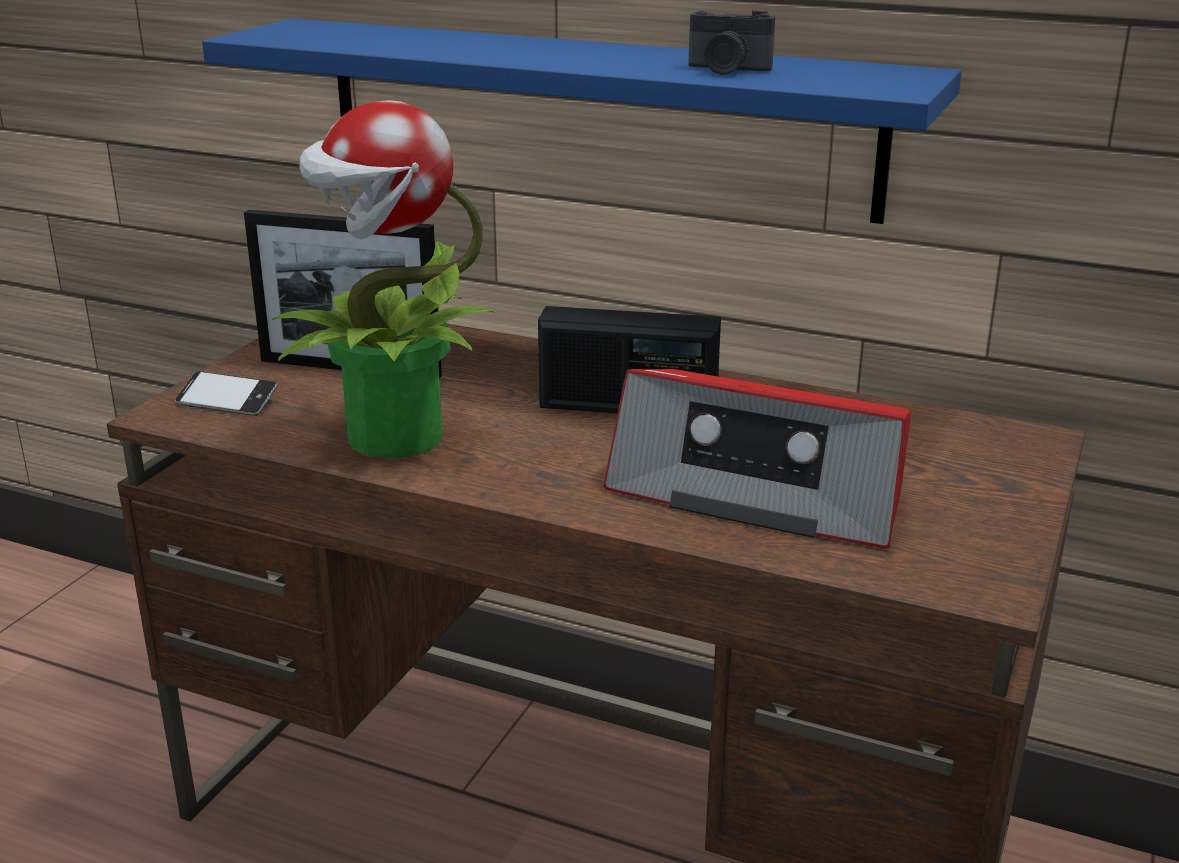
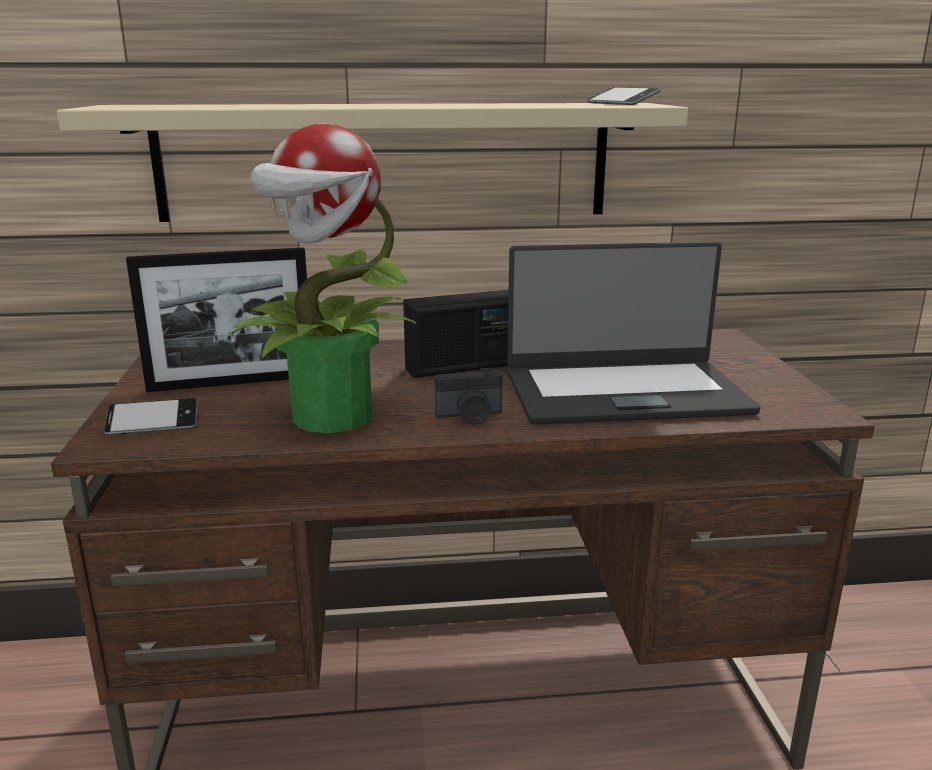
camera: 30 degrees left, 5 degrees down
blue shelf [202,18,962,224] -> beige shelf [57,103,688,222]
radio [603,369,911,549] -> laptop [507,242,760,425]
camera [689,10,775,75] -> camera moved to [435,368,502,425]
none -> phone [587,87,660,105]

